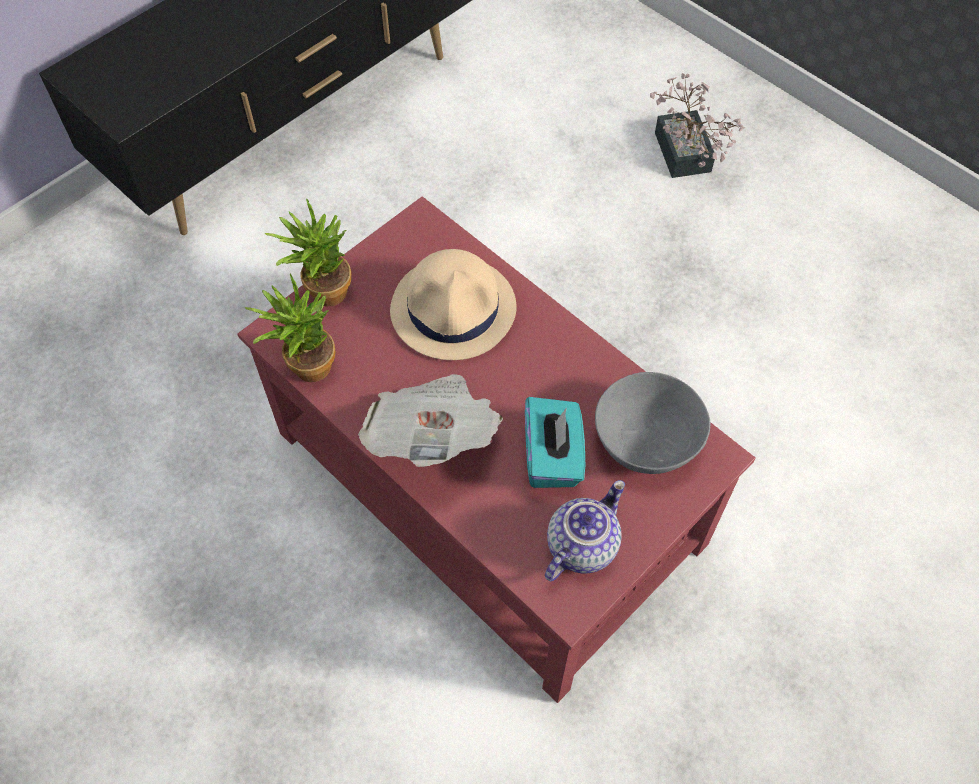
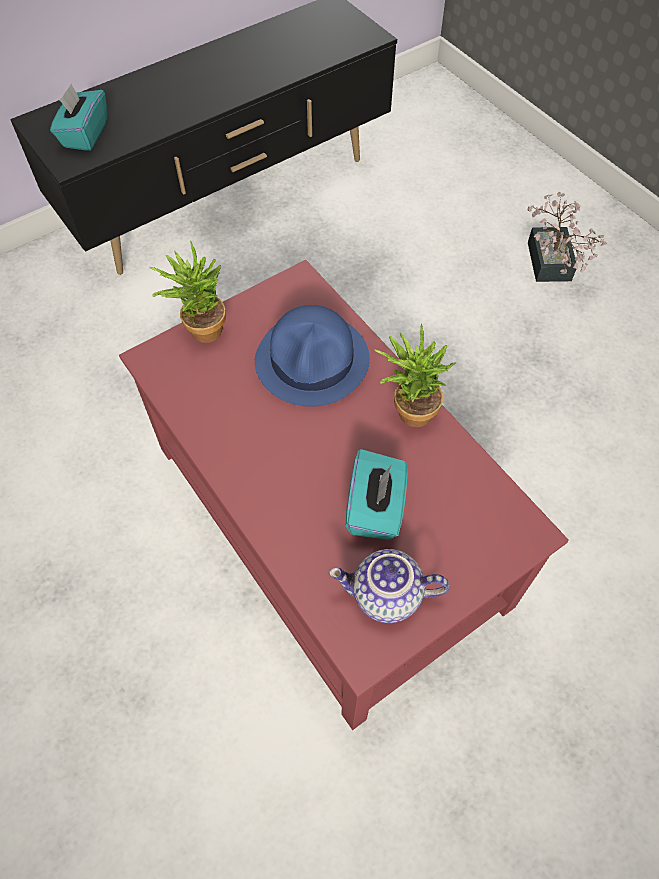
camera: 10 degrees right, 0 degrees up
potted plant [244,274,335,382] -> potted plant moved to [374,323,456,427]
newspaper [358,374,503,467] -> none
beige hat [390,249,516,360] -> blue hat [255,305,370,406]
teapot [545,480,625,581] -> teapot turned 135 degrees counterclockwise [329,549,450,623]
grey bowl [595,372,710,474] -> none
none -> turquoise tissue box [50,84,107,151]

